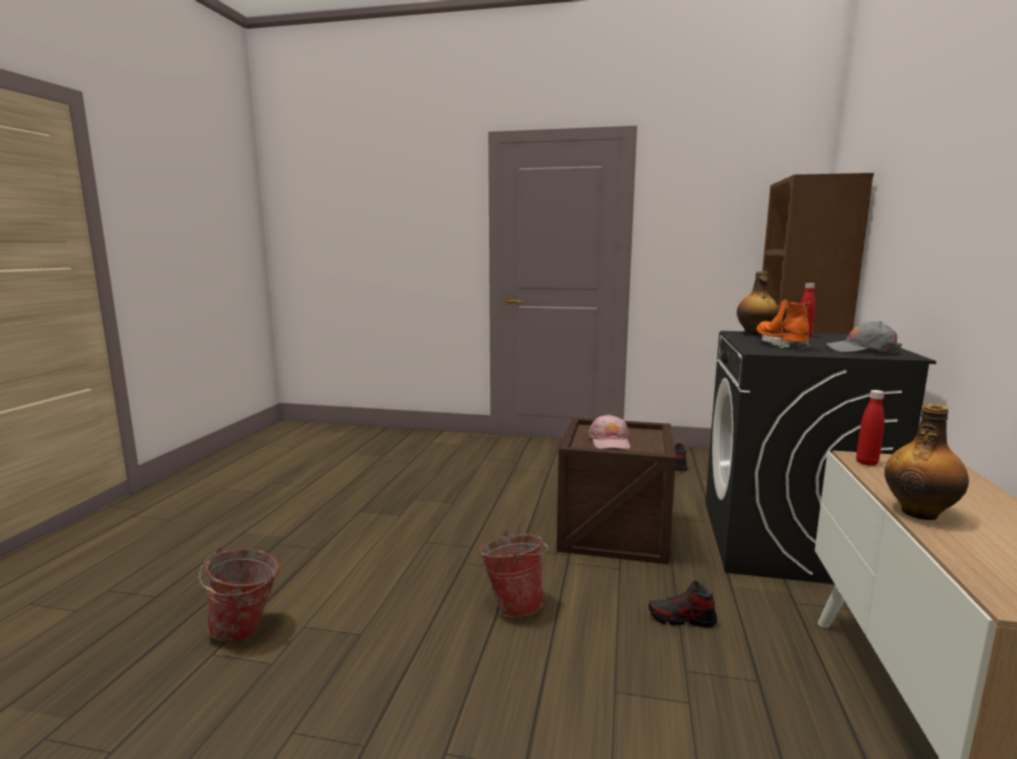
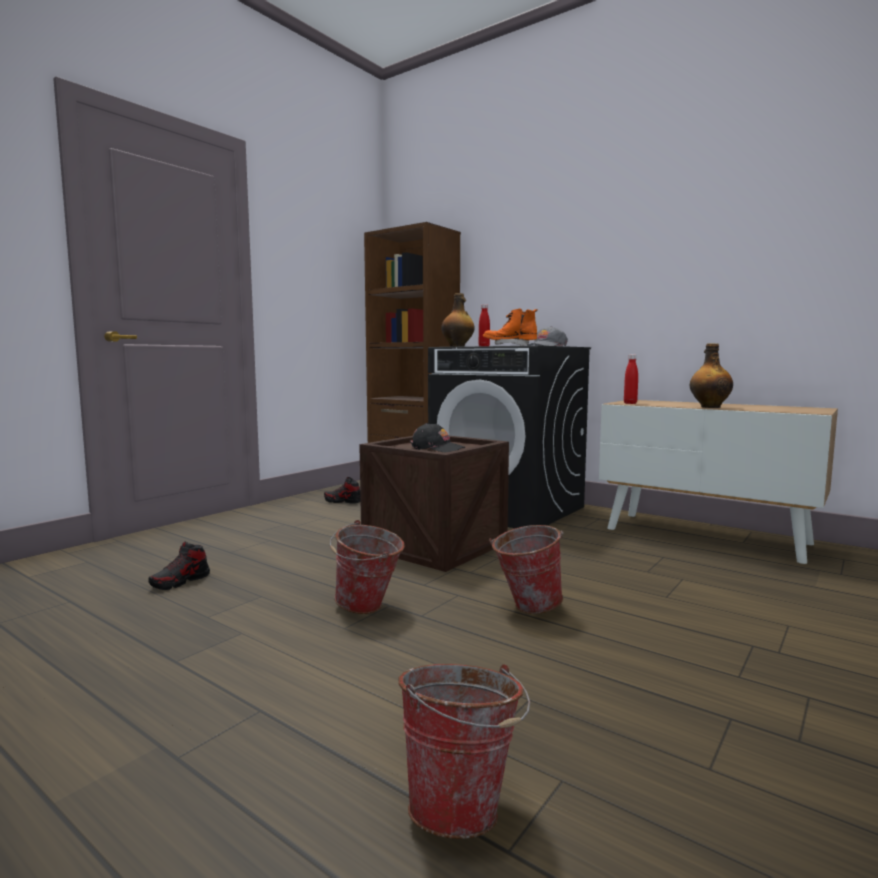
camera: 65 degrees left, 5 degrees down
pink cap [588,414,630,449] -> black cap [410,423,465,452]
shoe [649,581,717,628] -> shoe moved to [148,542,210,590]
none -> bucket [330,520,405,614]

